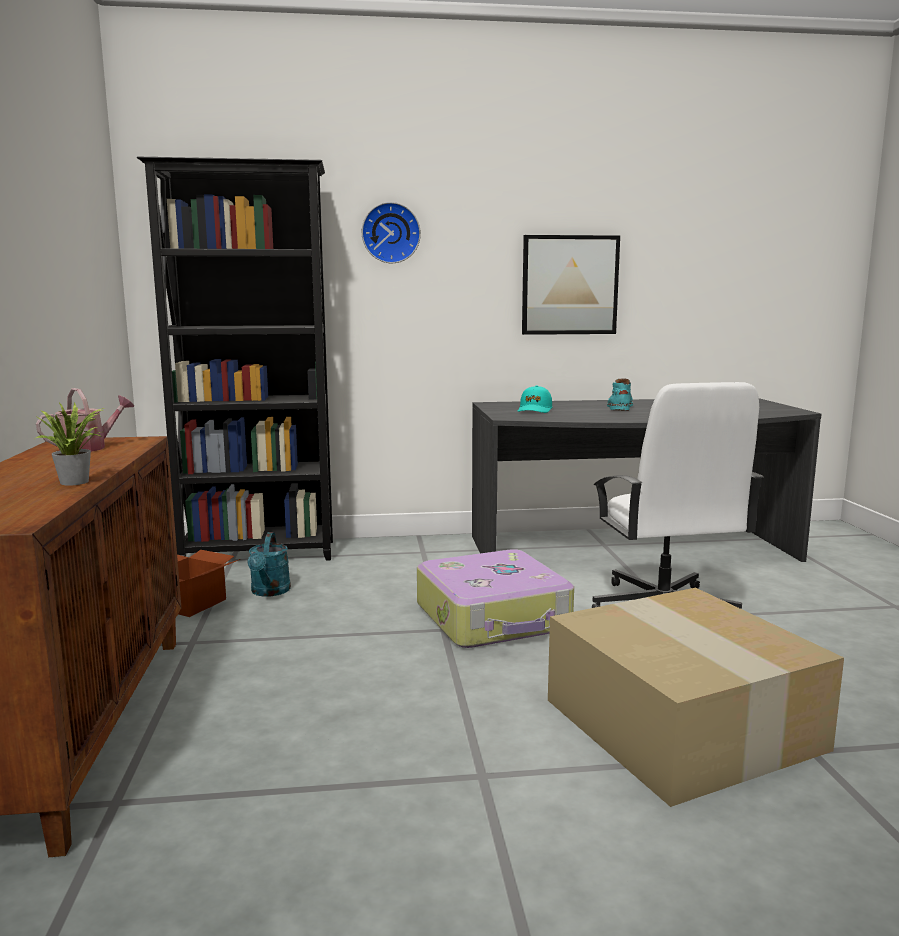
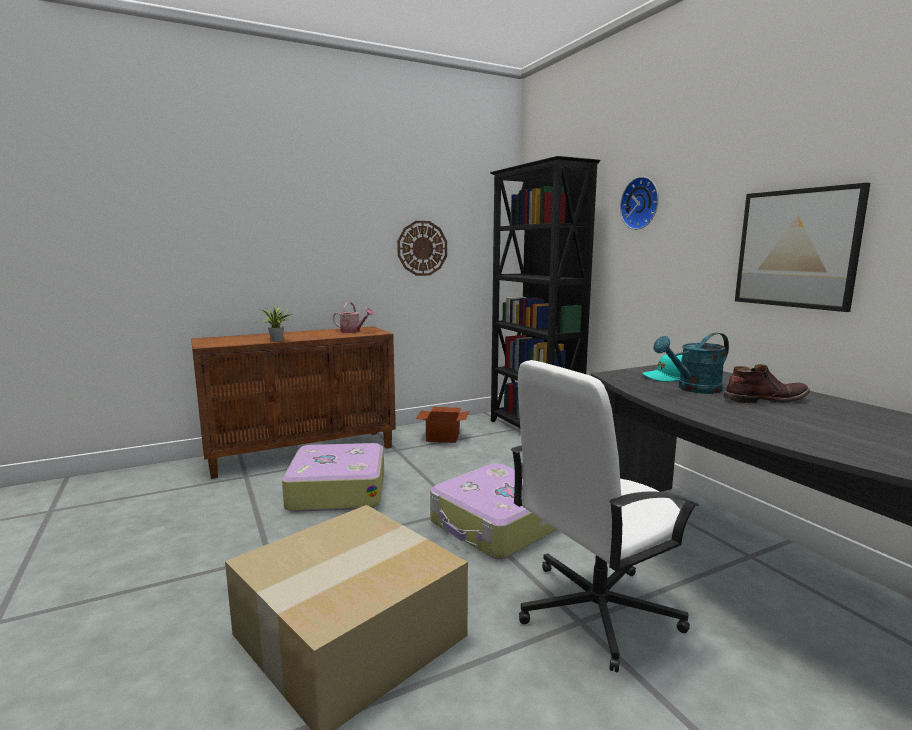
camera: 70 degrees right, 0 degrees up
turquoise watering can [247,532,291,597] -> turquoise watering can moved to [653,333,729,394]
turquoise boot [607,378,633,411] -> brown boot [723,364,810,403]
none -> suitcase [282,443,384,512]
none -> wall clock [397,221,447,276]

